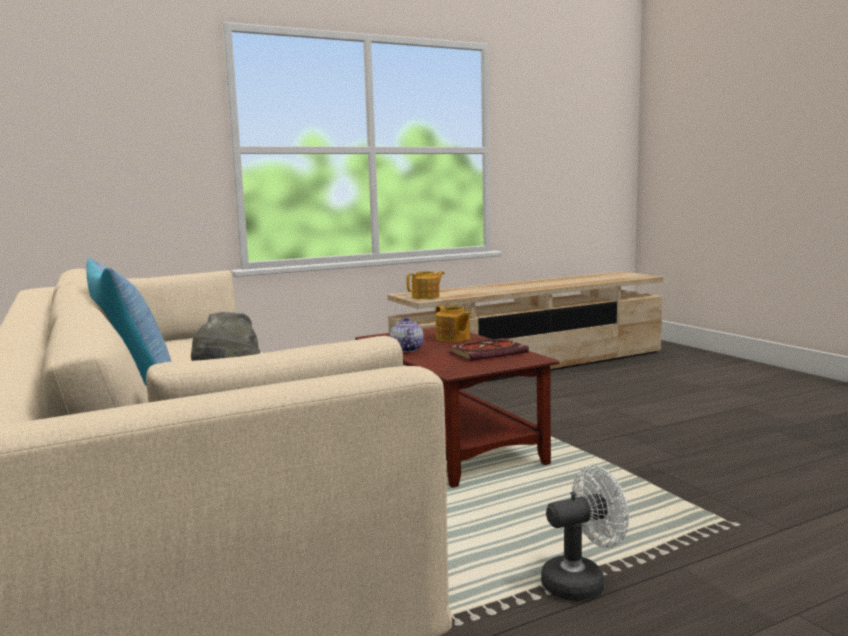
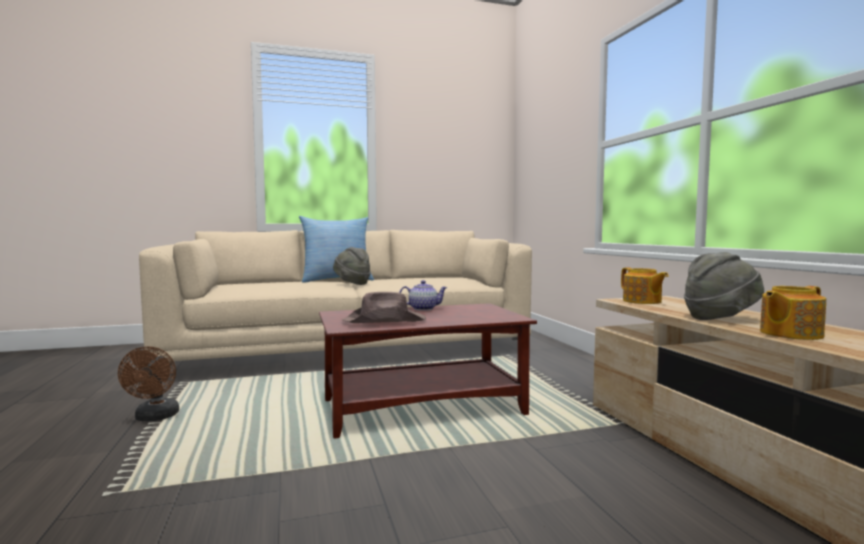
camera: 100 degrees right, 5 degrees down
teapot [435,305,471,342] -> teapot moved to [760,286,826,340]
book [448,338,529,361] -> brown hat [342,292,426,323]
white fan [541,465,629,601] -> brown fan [118,346,179,421]
none -> grey hat [684,252,764,320]

